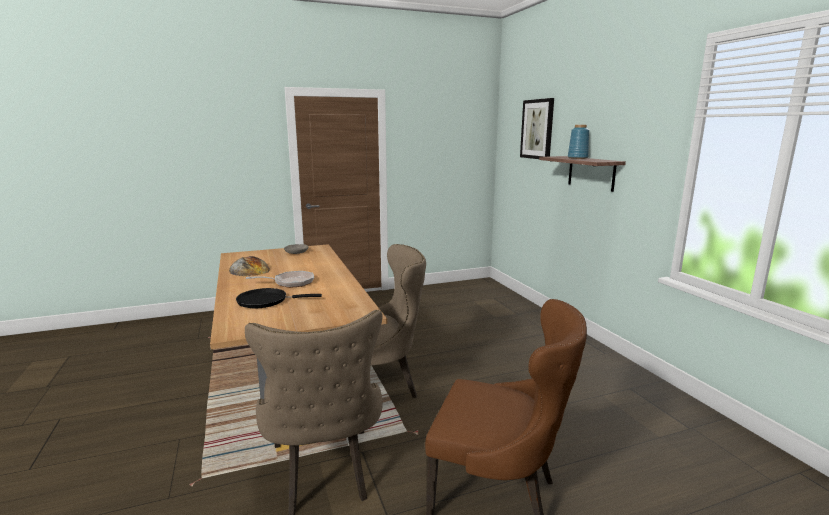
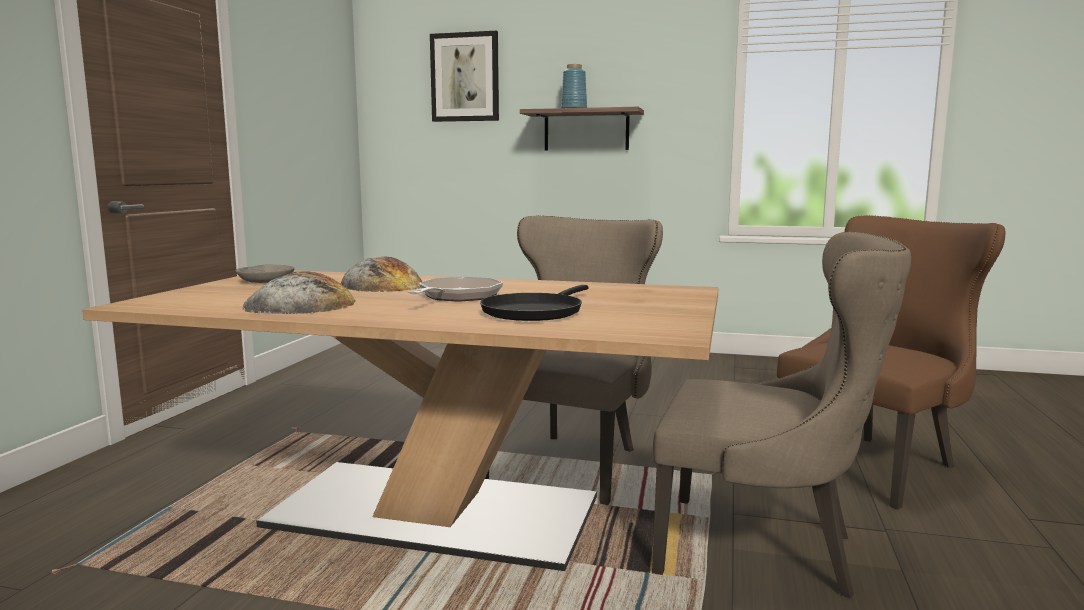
camera: 55 degrees left, 5 degrees down
none -> bread [341,256,422,292]

